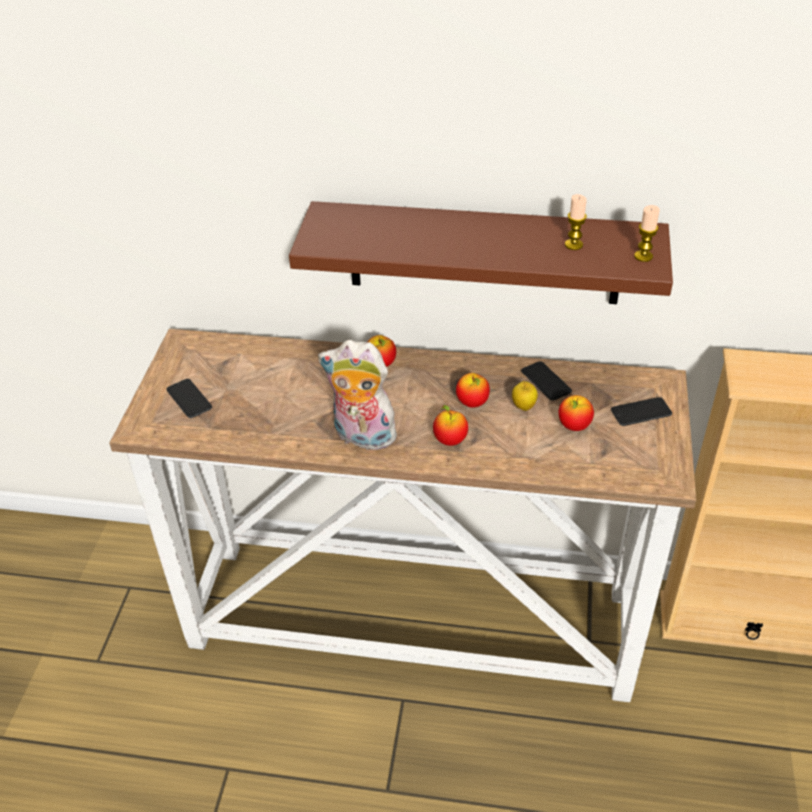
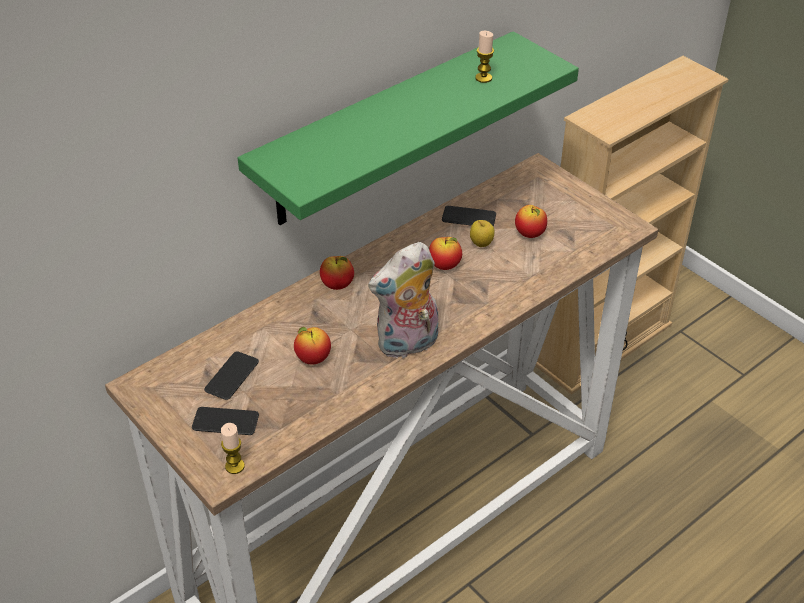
camera: 50 degrees left, 0 degrees up
brown shelf [289,201,673,304] -> green shelf [238,31,579,225]
apple [433,405,468,446] -> apple moved to [294,327,331,364]
phone [611,397,672,426] -> phone moved to [204,351,259,400]
candle [634,205,660,262] -> candle moved to [221,423,245,474]

